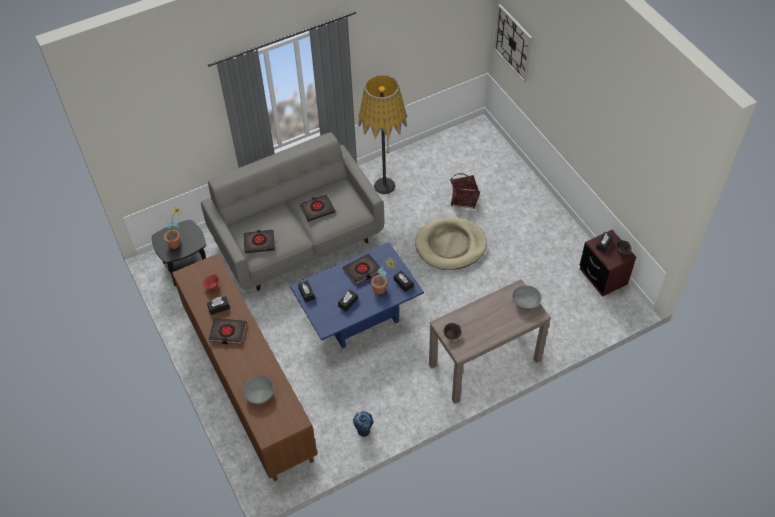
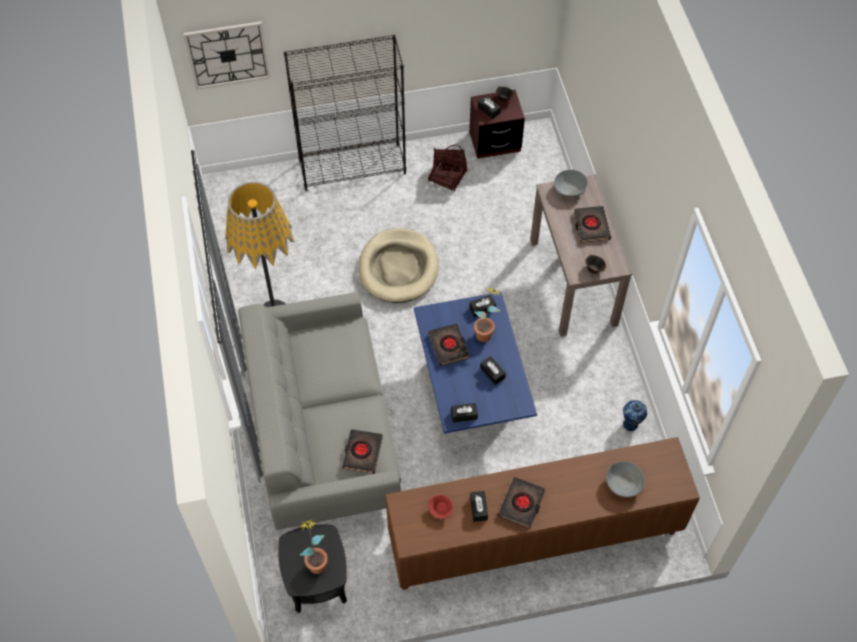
camera: 75 degrees left, 5 degrees up
black book [300,194,335,222] -> black book moved to [574,206,611,243]
basket [450,173,480,209] -> basket moved to [428,144,467,192]
none -> black bookcase [284,35,406,191]

